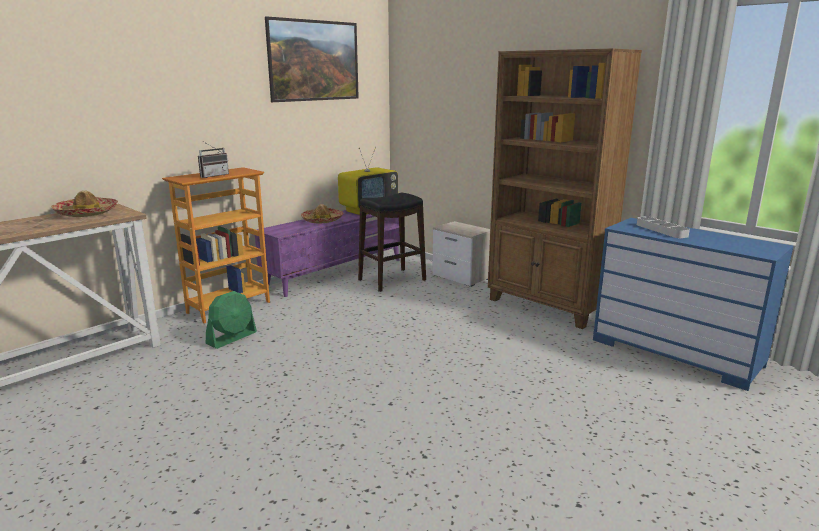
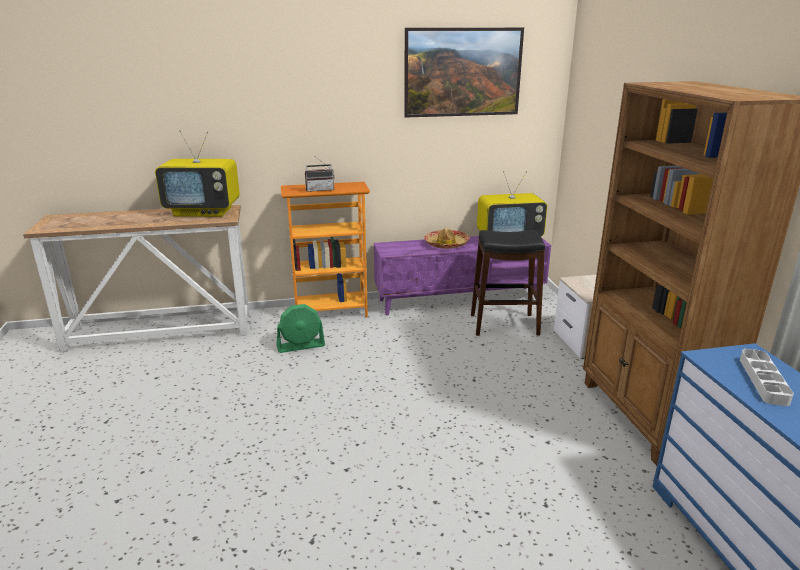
camera: 35 degrees right, 5 degrees up
hat [51,190,118,217] -> television [155,130,240,217]

